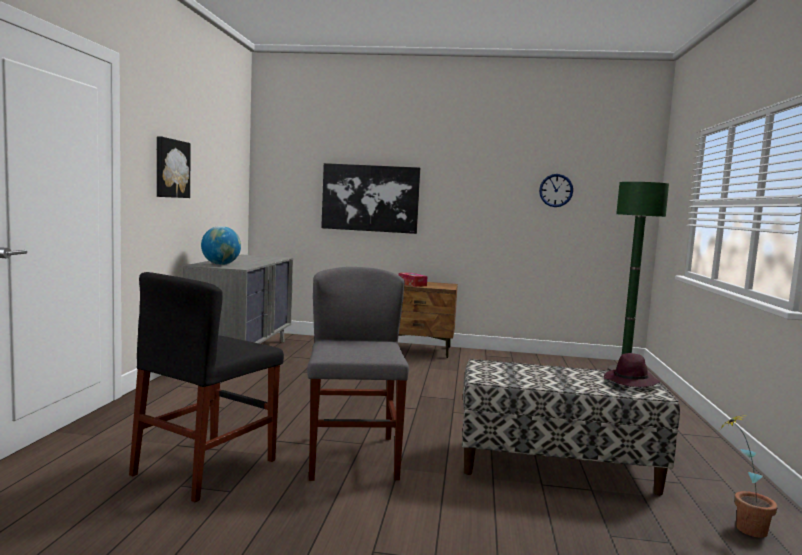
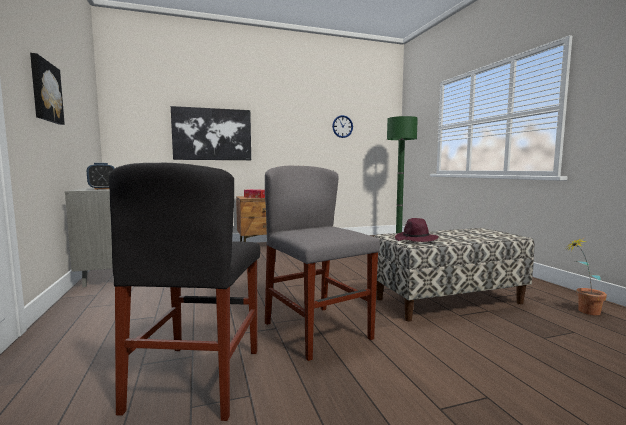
camera: 25 degrees left, 0 degrees up
globe [201,226,241,265] -> alarm clock [87,163,115,189]
purple hat [604,353,661,387] -> purple hat moved to [395,218,439,242]

